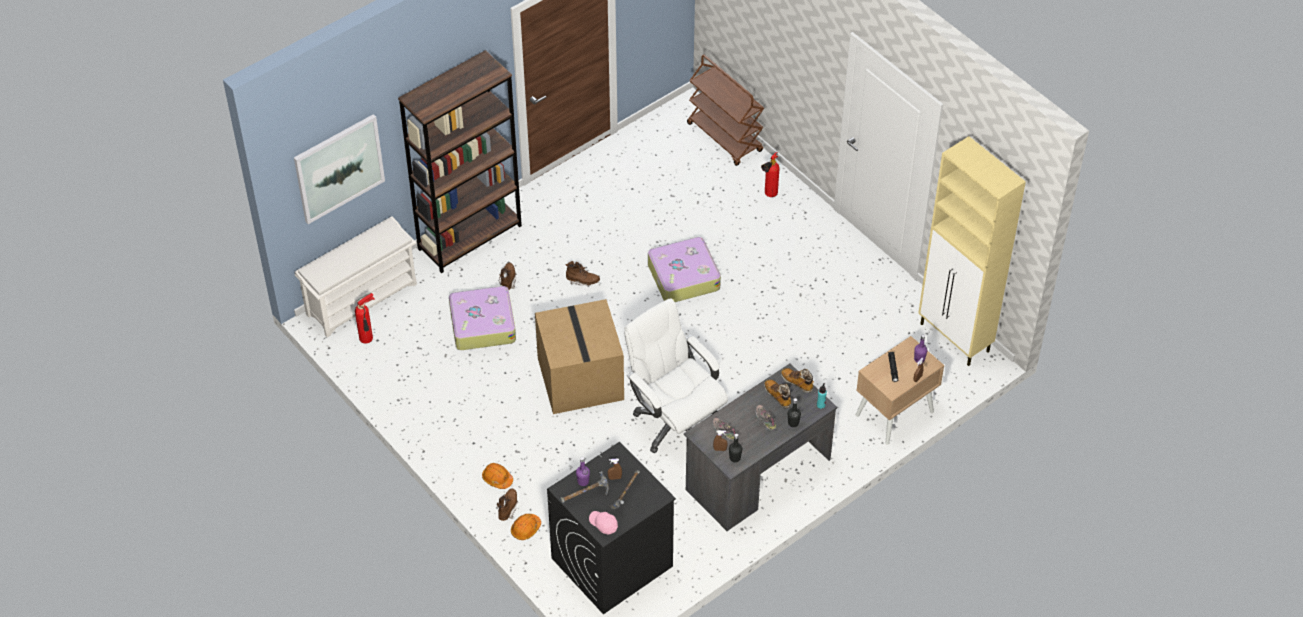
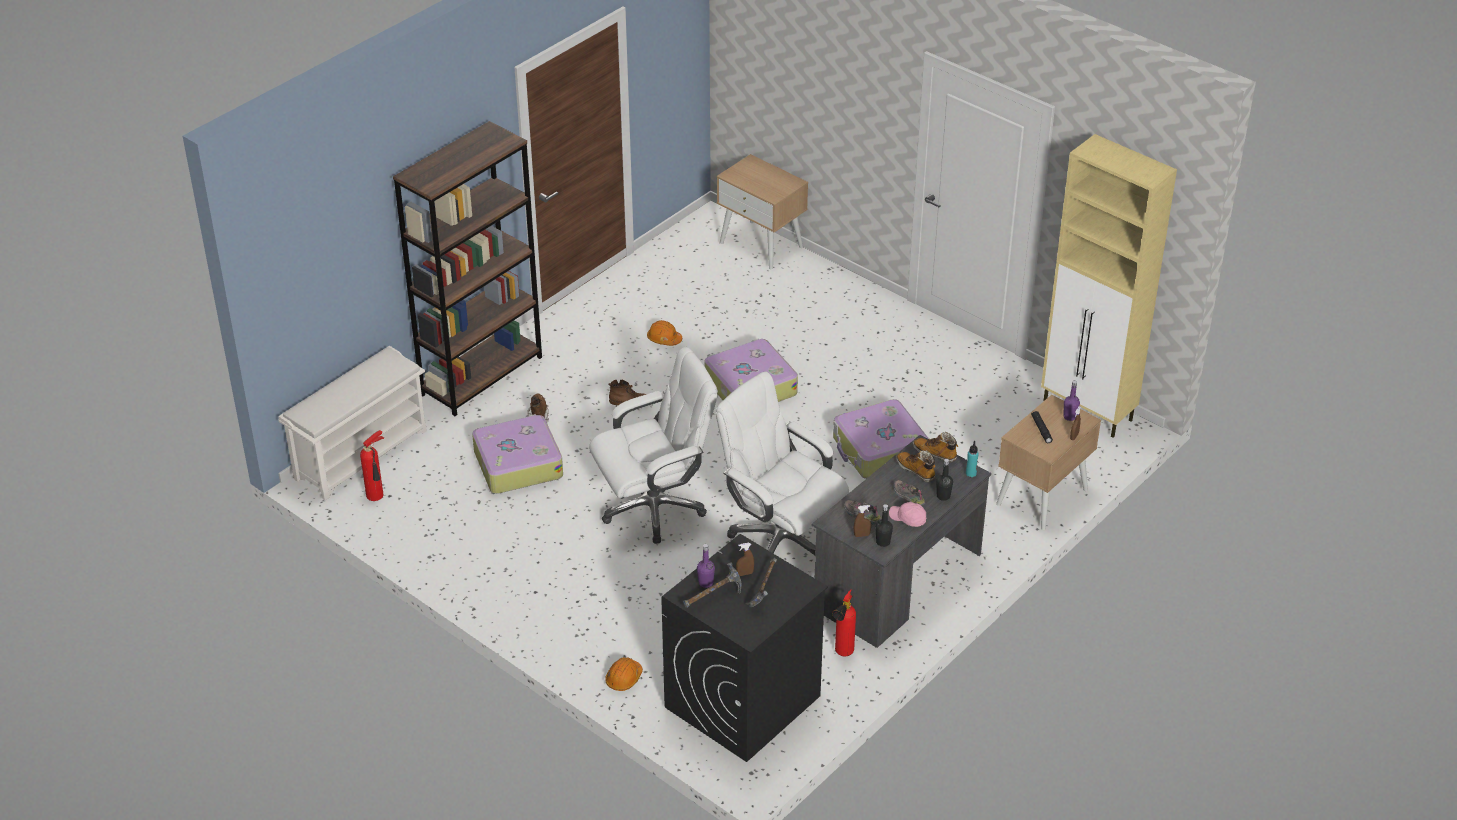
camera: 10 degrees left, 10 degrees down
picture [294,114,385,224] -> none
orange hard hat [482,463,513,489] -> orange hard hat moved to [647,320,682,346]
brown boot [497,489,519,521] -> none
cardboard box [535,299,624,414] -> white office chair [589,347,718,544]
pink cap [589,511,618,534] -> pink cap moved to [889,502,926,527]
brown cart [687,55,764,166] -> beige nightstand [717,154,808,269]
fire extinguisher [761,152,779,197] -> fire extinguisher moved to [832,590,856,656]
none -> suitcase [833,399,929,479]

